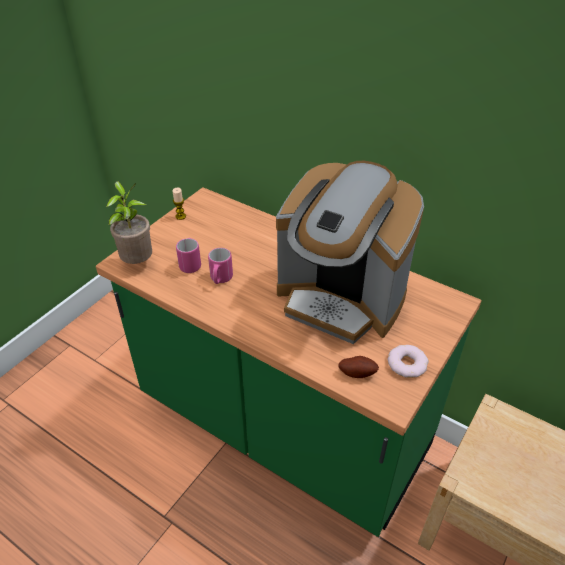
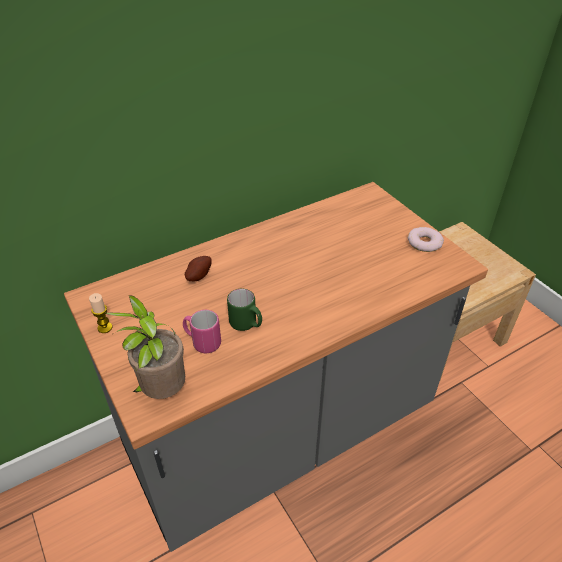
camera: 65 degrees left, 0 degrees up
green counter [96,187,481,537] -> grey counter [64,182,488,552]
pink mug [208,248,233,284] -> green mug [227,289,262,331]
coffee machine [276,161,424,344] -> none
potato [338,356,379,378] -> potato moved to [185,256,212,282]

